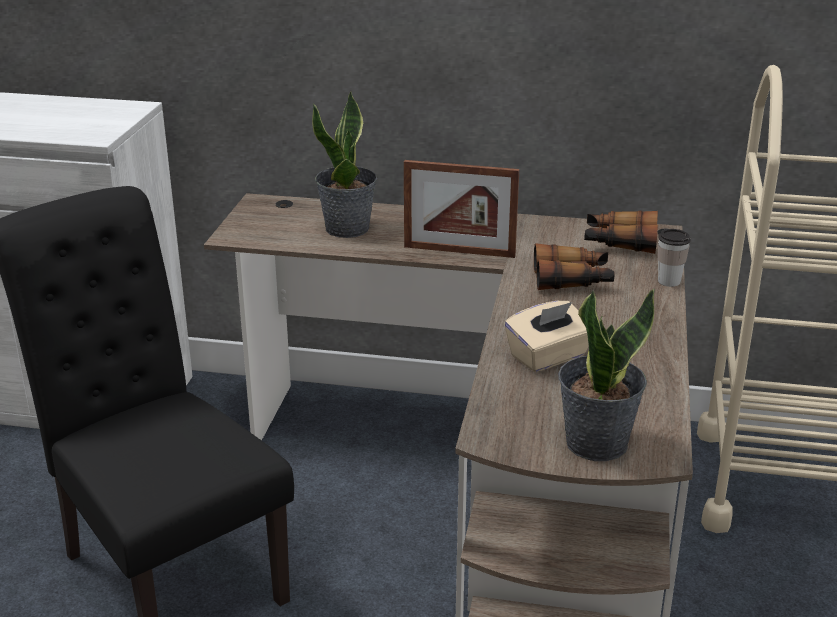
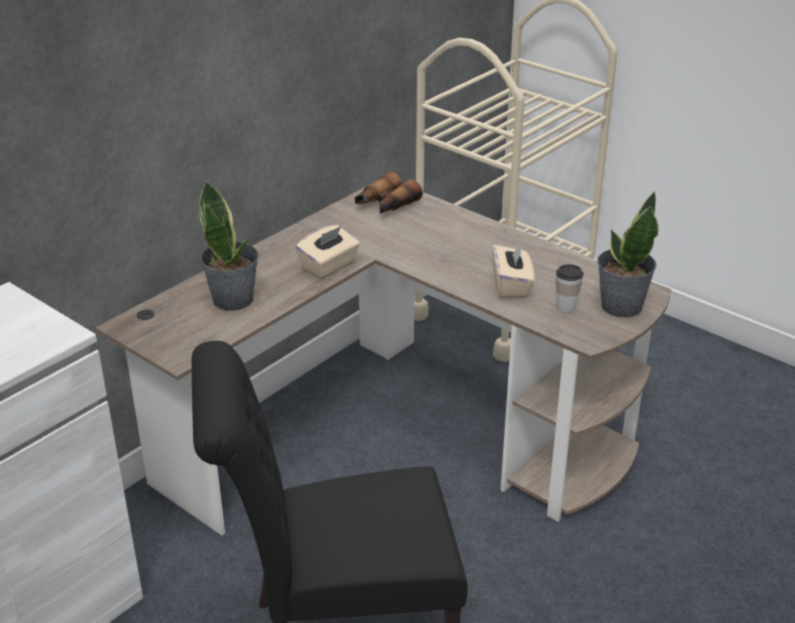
camera: 60 degrees left, 5 degrees up
picture frame [404,160,519,258] -> beige tissue box [296,225,360,279]
binoculars [534,243,615,290] -> none
cup [658,229,691,287] -> cup moved to [556,264,584,313]

